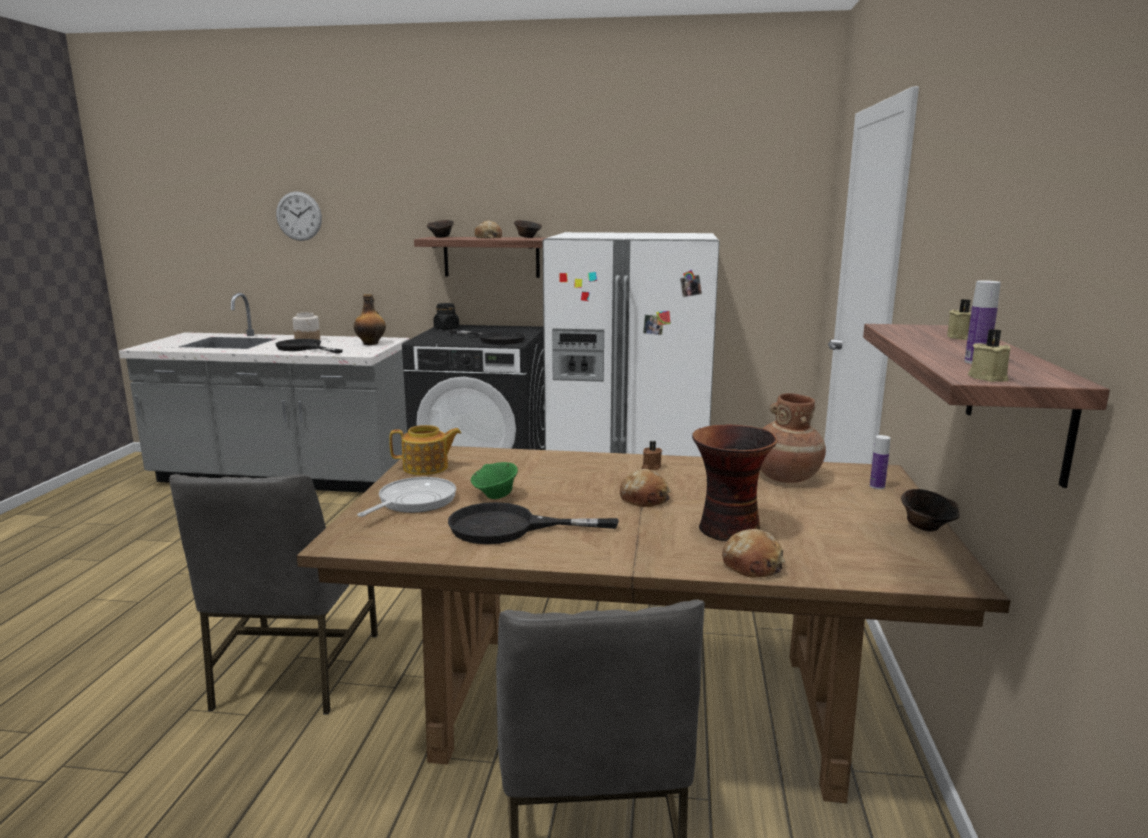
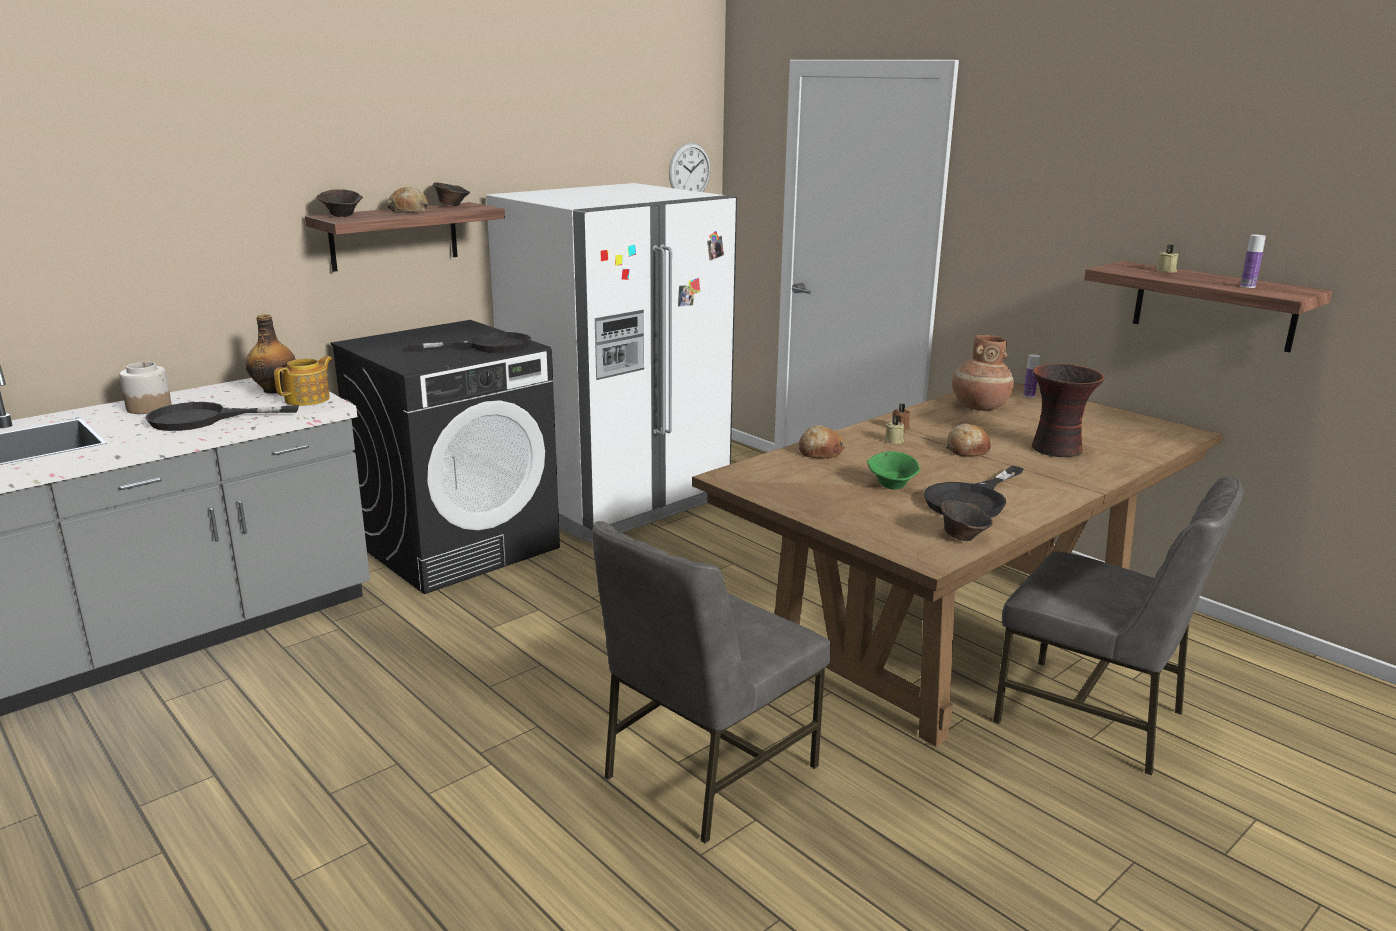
camera: 50 degrees left, 5 degrees up
grey chair [169,474,378,714] -> grey chair turned 90 degrees clockwise [592,521,831,843]
wall clock [276,191,322,241] -> wall clock moved to [669,142,711,192]
frying pan [357,477,456,517] -> none
teapot [389,425,461,475] -> teapot moved to [274,356,332,406]
black jar [433,303,459,330] -> none
bread [722,529,785,578] -> bread moved to [799,425,845,459]
brown bowl [901,489,960,532] -> brown bowl moved to [940,500,993,541]
beige candle [968,329,1010,382] -> beige candle moved to [884,415,904,444]

